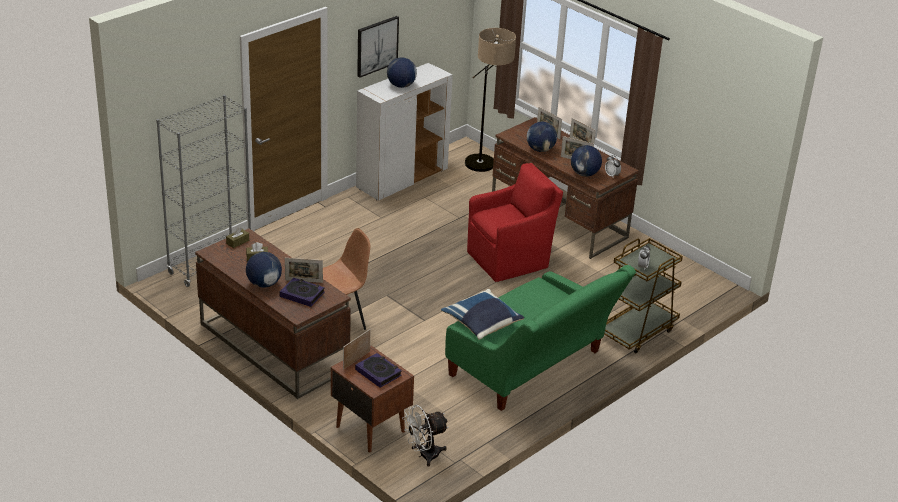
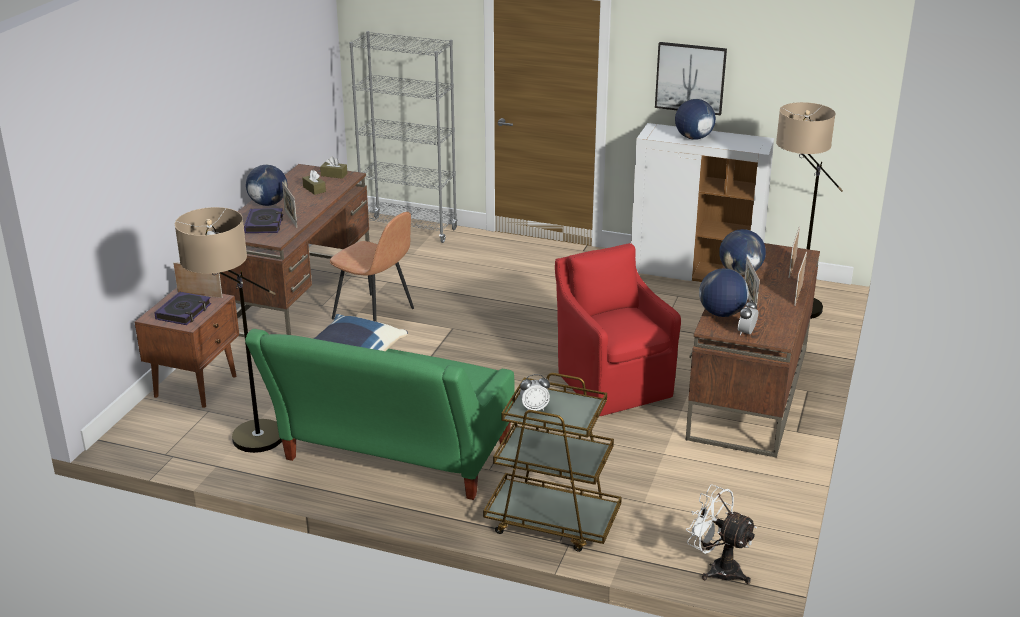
camera: 65 degrees right, 5 degrees down
white fan [402,405,449,466] -> white fan moved to [686,484,757,584]
red armchair [467,163,563,282] -> red armchair turned 150 degrees counterclockwise [555,243,681,416]
none -> floor lamp [174,207,282,453]

